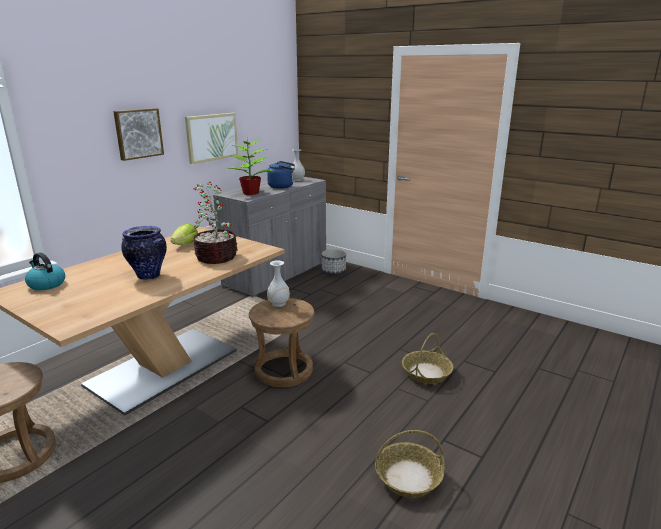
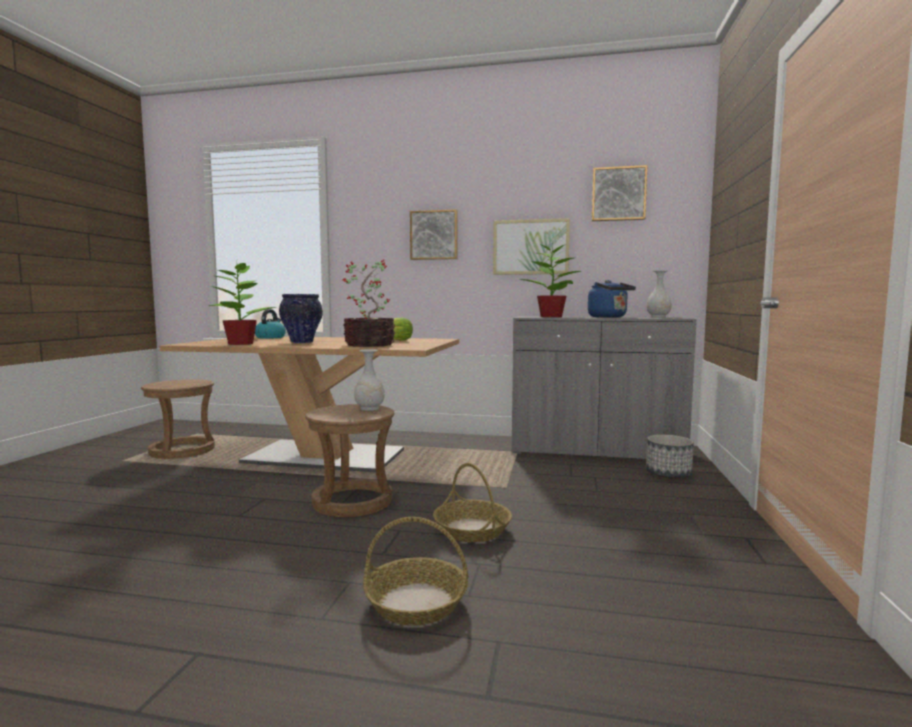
camera: 65 degrees right, 15 degrees down
basket [375,430,445,498] -> basket moved to [433,463,512,542]
none -> potted plant [209,263,277,345]
none -> picture [592,165,648,221]

